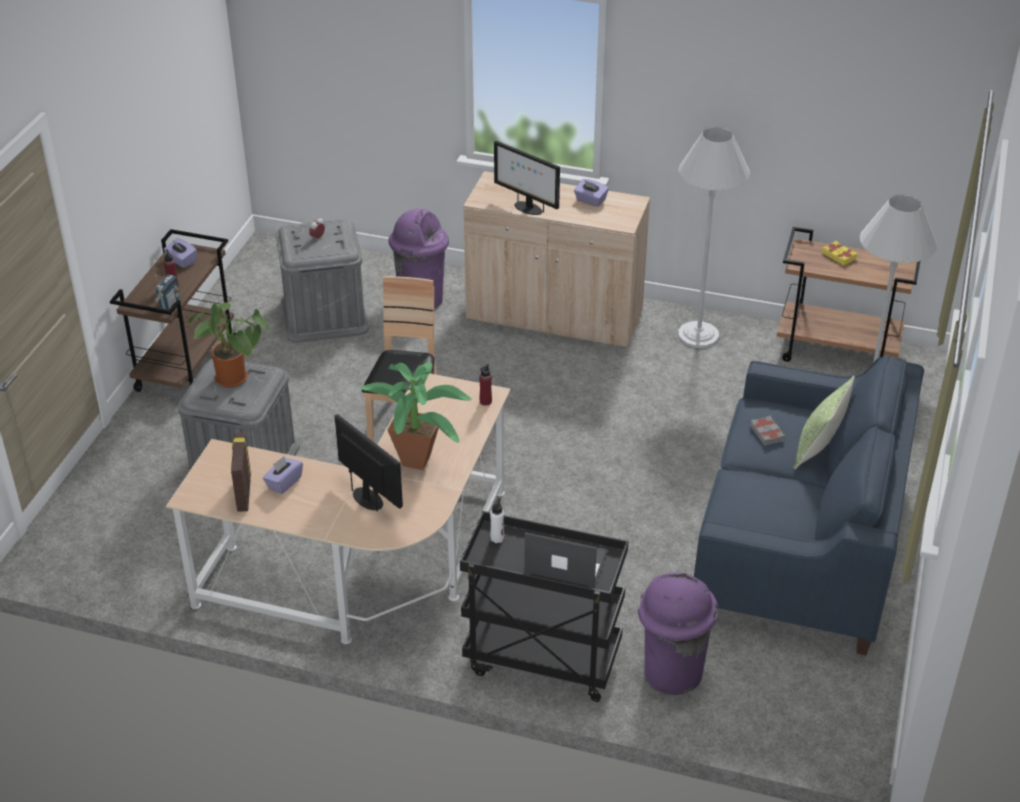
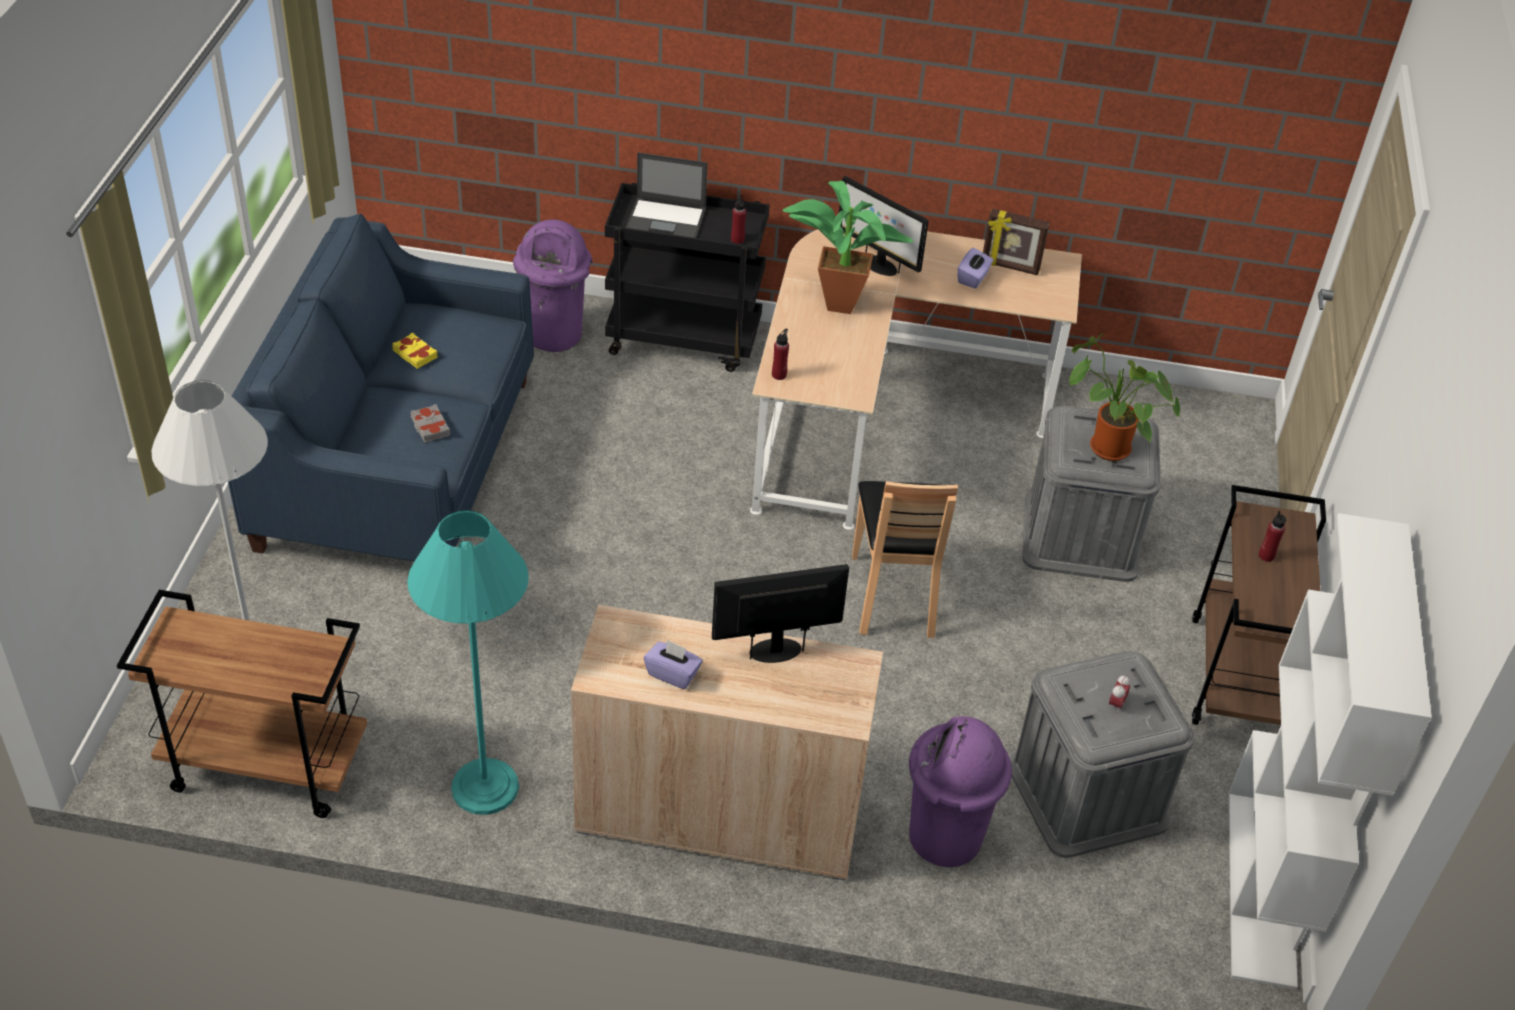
camera: 170 degrees right, 5 degrees up
radio [154,275,179,310] -> none
purple tissue box [164,238,197,268] -> none
picture frame [231,433,251,512] -> picture frame turned 120 degrees clockwise [983,208,1050,275]
white bottle [490,498,504,543] -> red bottle [731,195,746,244]
monitor [494,141,560,215] -> monitor turned 45 degrees counterclockwise [712,564,849,663]
white floor lamp [678,127,750,348] -> turquoise floor lamp [407,510,529,815]
pillow [793,376,855,470] -> none
yellow book [822,241,857,265] -> yellow book moved to [392,332,437,369]
none -> white bookcase [1229,513,1432,989]

